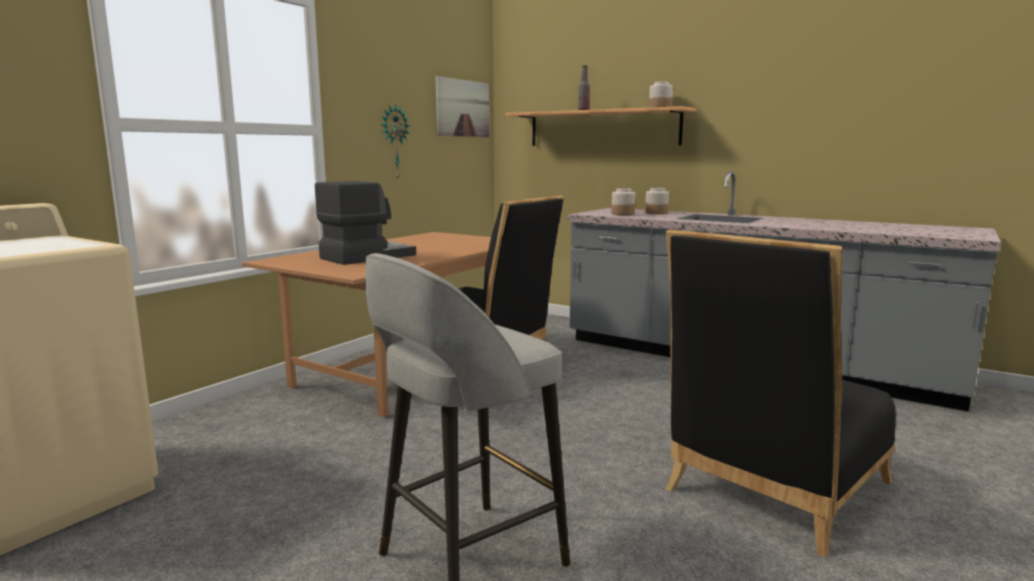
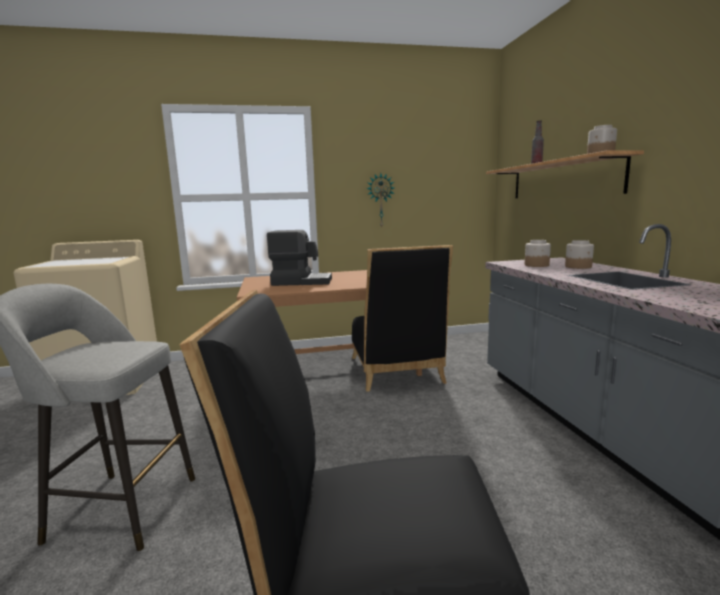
camera: 45 degrees right, 0 degrees up
picture [436,76,489,137] -> none

